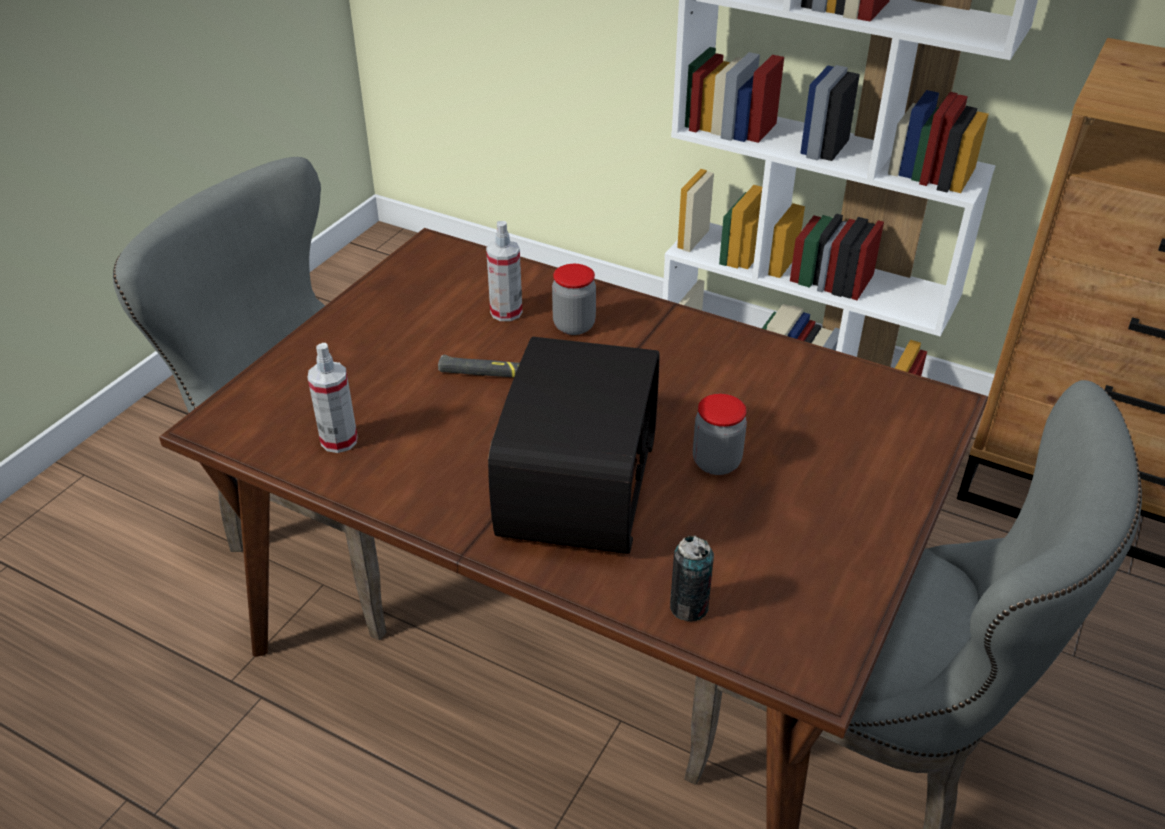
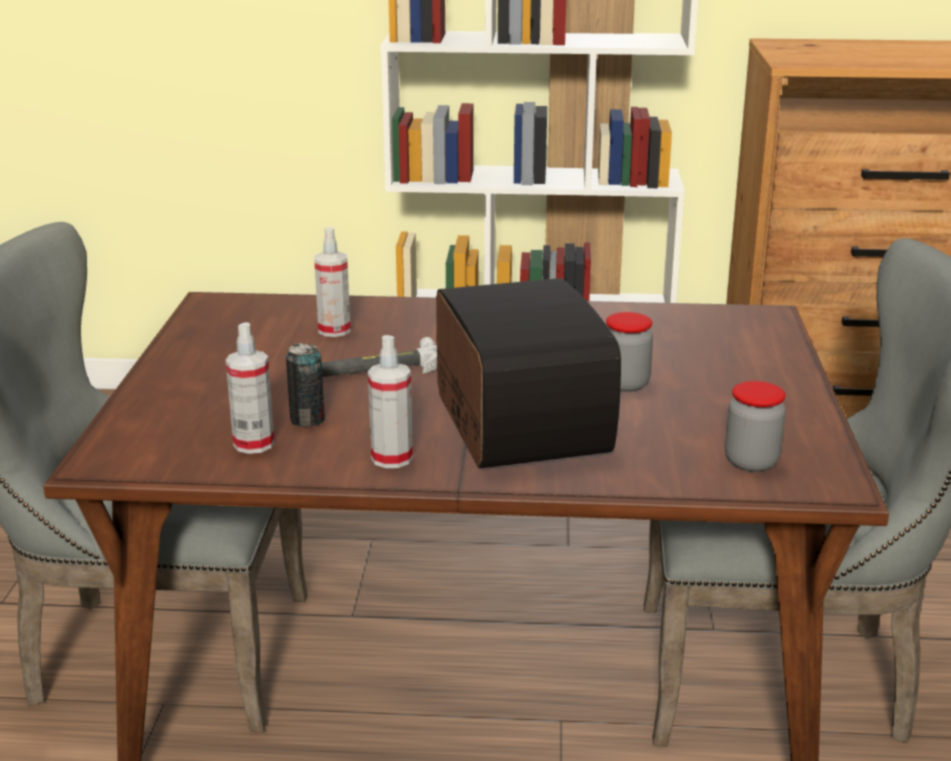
camera: 25 degrees left, 15 degrees down
jar [552,264,596,335] -> jar moved to [725,381,786,472]
can [670,536,714,621] -> can moved to [286,343,325,427]
none -> spray bottle [368,335,413,468]

